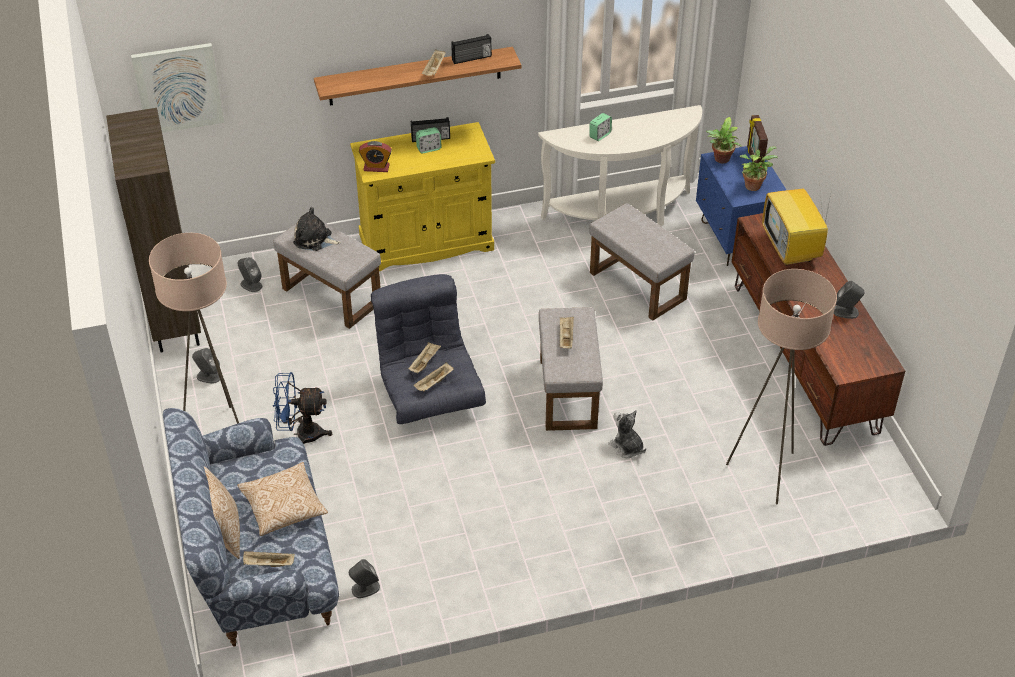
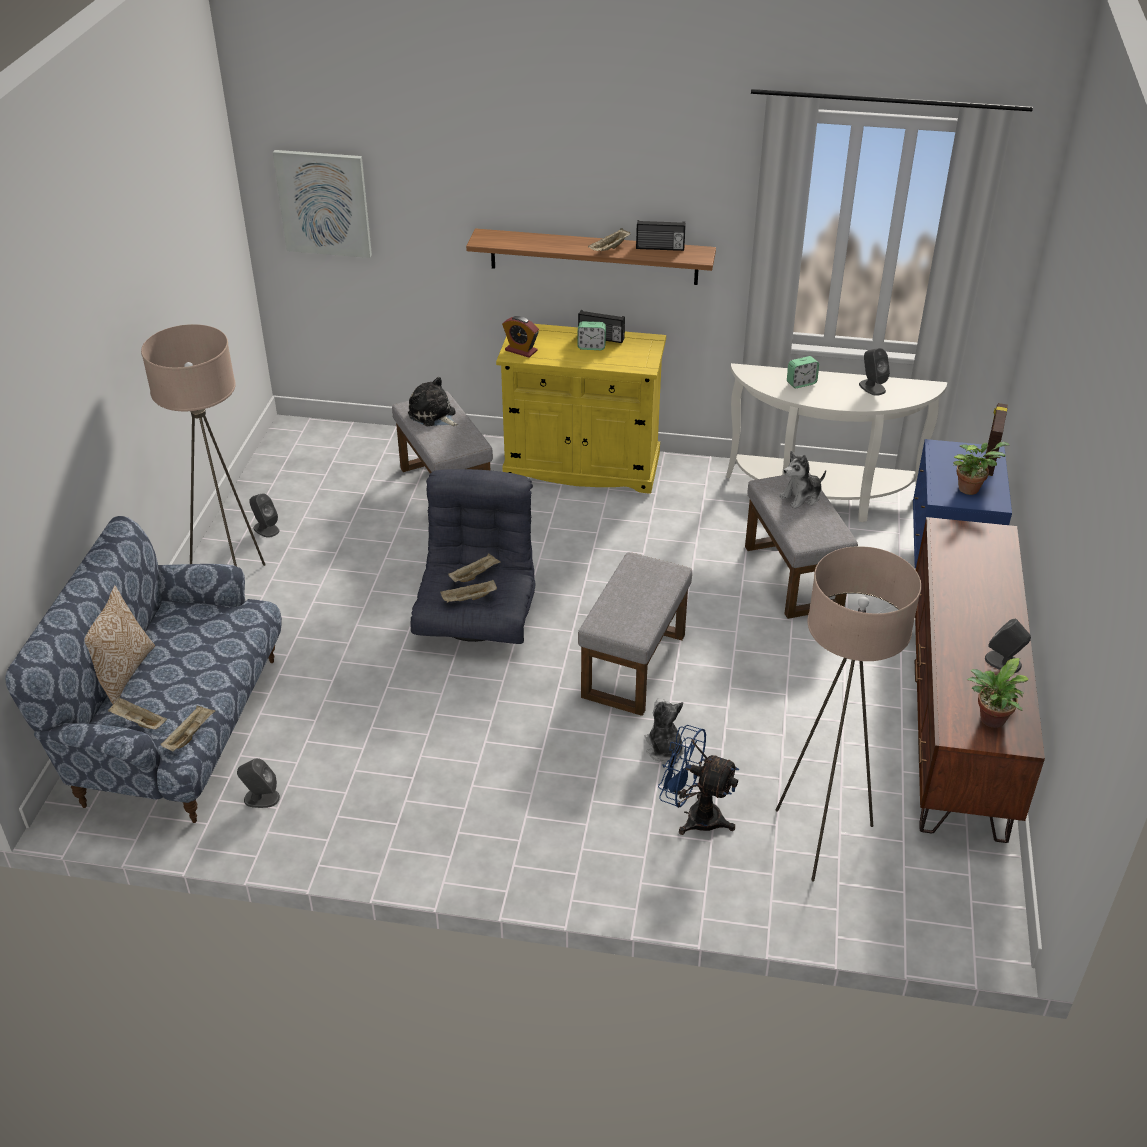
camera: 25 degrees right, 5 degrees down
brown bookcase [106,108,201,353] -> none
pillow [237,462,328,536] -> none
grey speaker [238,257,262,292] -> grey speaker moved to [859,348,890,396]
blue fan [273,372,332,444] -> blue fan moved to [658,725,739,835]
beige tray [560,317,574,349] -> beige tray moved to [161,705,215,751]
potted plant [706,117,741,163] -> potted plant moved to [967,658,1029,728]
television [762,183,831,266] -> none
none -> plush toy [779,451,826,509]

